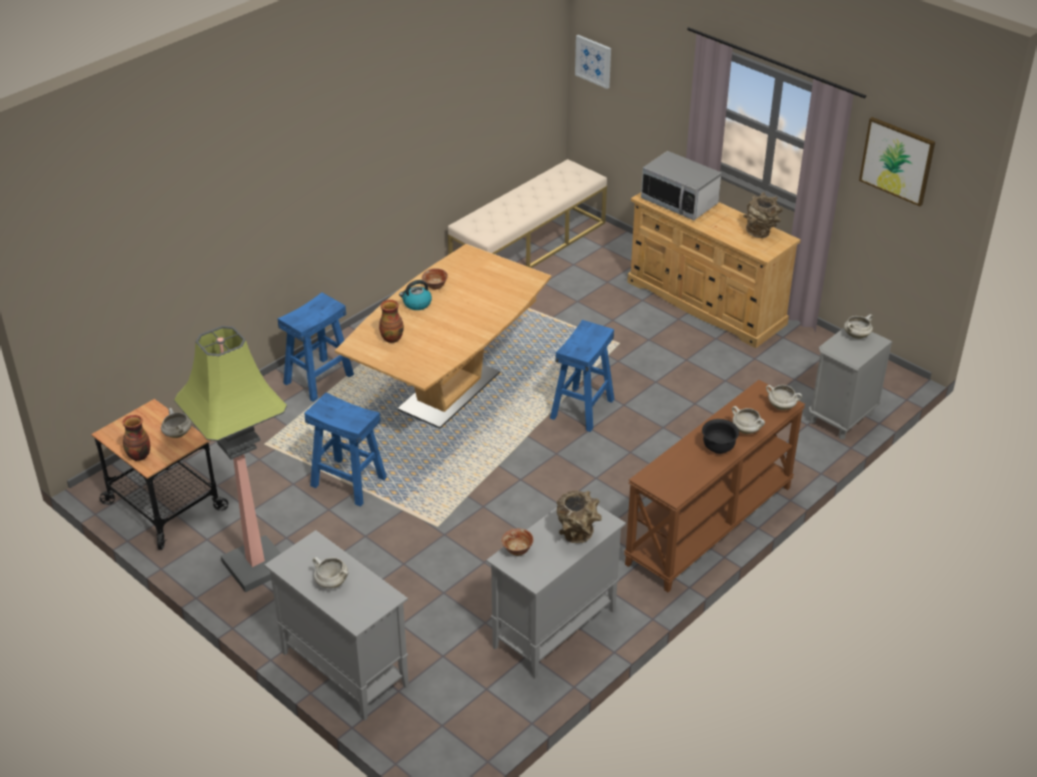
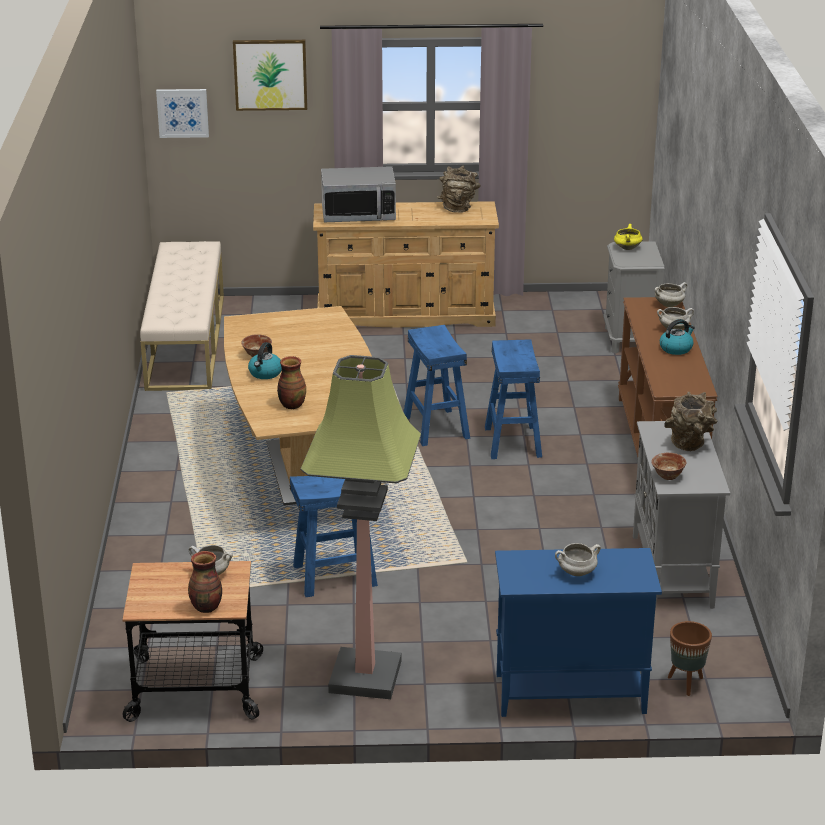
camera: 45 degrees left, 10 degrees down
grey cabinet [264,530,409,721] -> blue cabinet [495,548,662,717]
blue stool [277,292,354,402] -> blue stool moved to [485,339,542,459]
black bowl [702,419,739,454] -> kettle [660,319,695,355]
white cooking pot [844,314,873,339] -> yellow cooking pot [614,224,643,250]
picture [859,117,935,206] -> picture moved to [233,40,307,111]
none -> brown planter [668,621,712,696]

